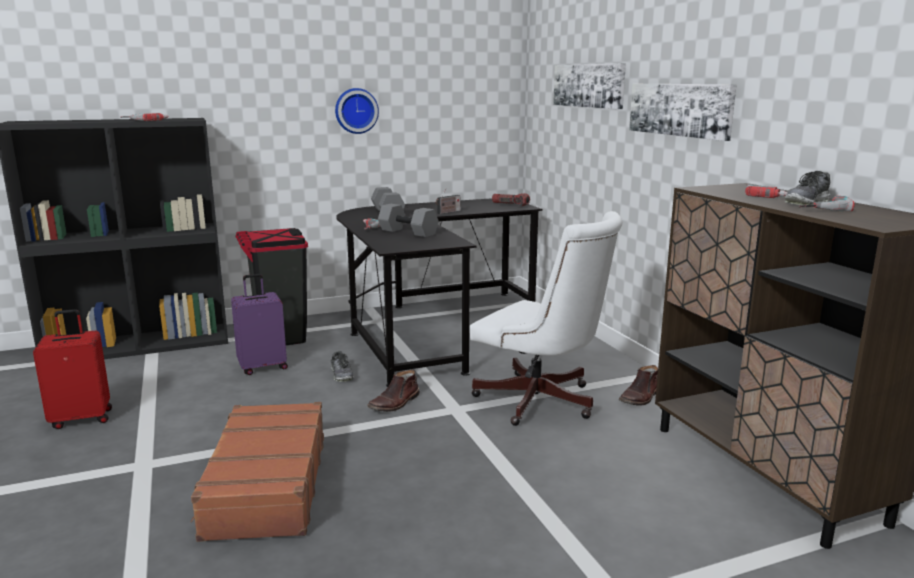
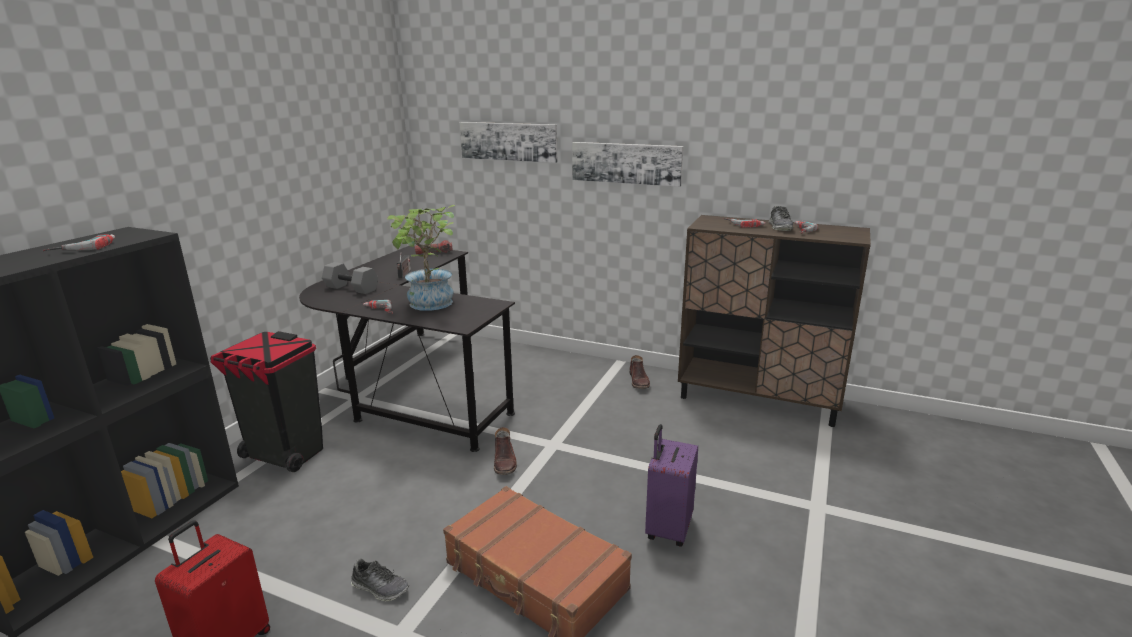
camera: 45 degrees left, 5 degrees up
purple suitcase [231,274,288,375] -> purple suitcase moved to [645,424,698,547]
shoe [331,351,354,382] -> shoe moved to [351,559,409,602]
wall clock [335,88,379,134] -> none
grey dumbbell [378,204,439,237] -> potted plant [387,205,455,311]
white office chair [470,211,623,426] -> none

